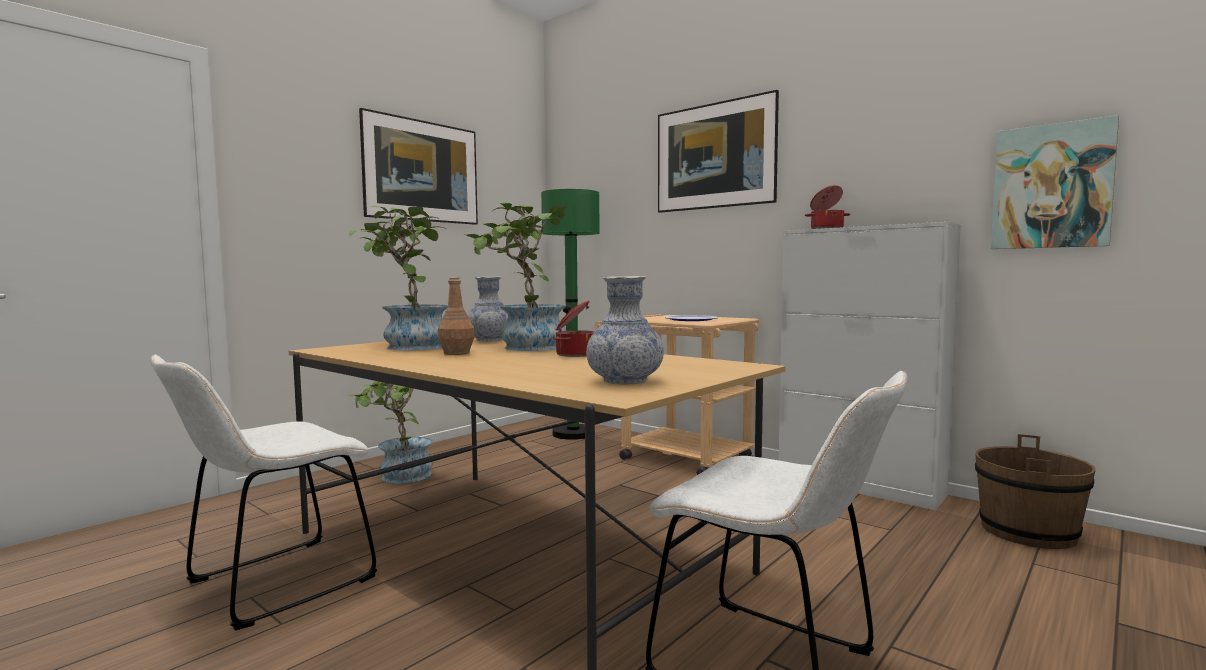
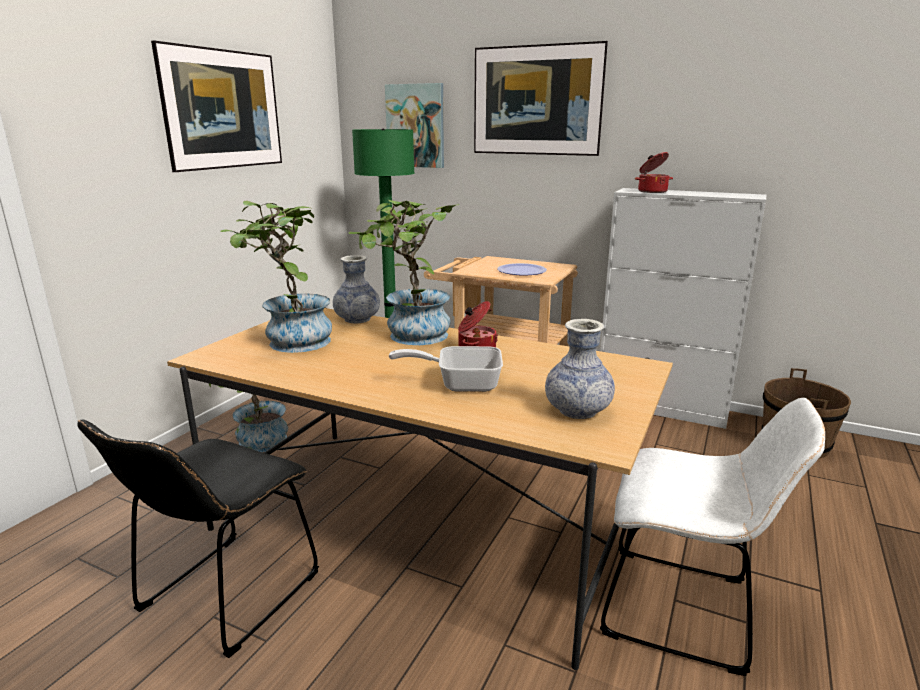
camera: 15 degrees left, 15 degrees up
white chair [150,355,377,631] -> black chair [78,419,319,658]
brown bottle [438,277,475,355] -> none
picture [991,115,1119,249] -> picture moved to [385,83,444,168]
none -> frying pan [389,346,503,392]

